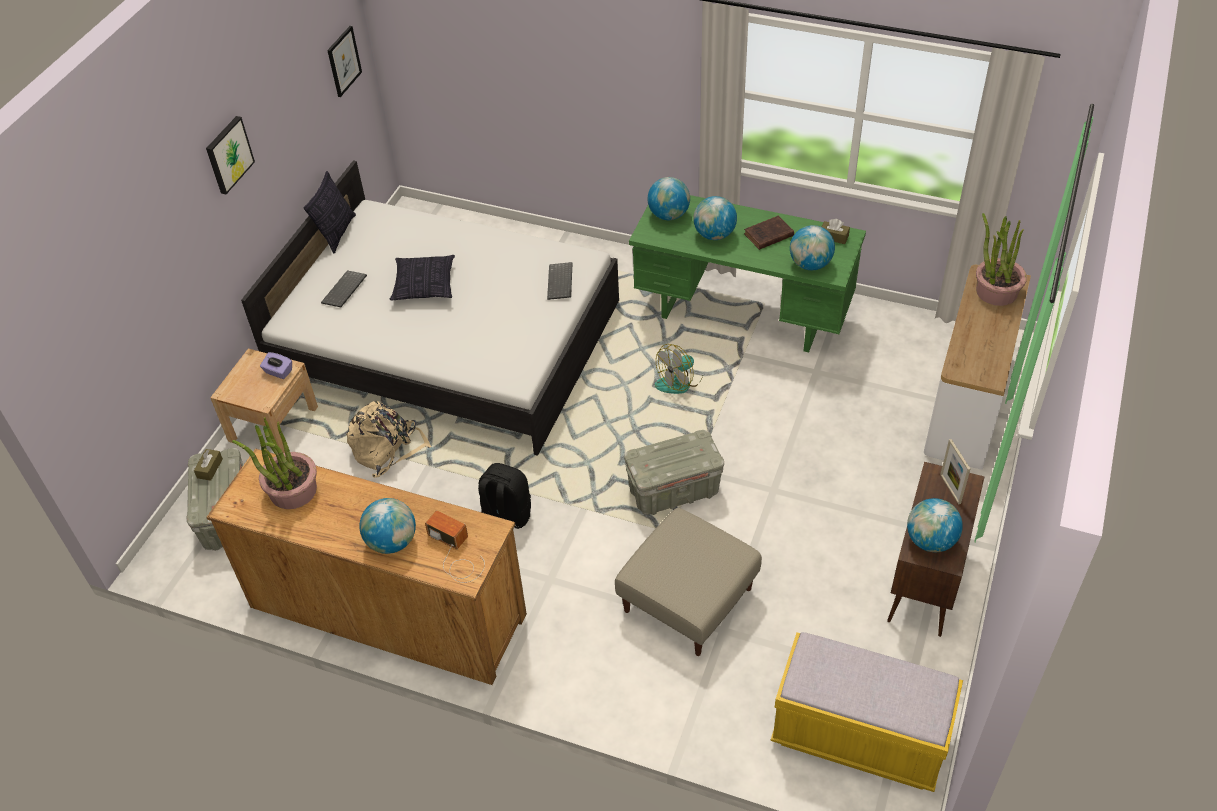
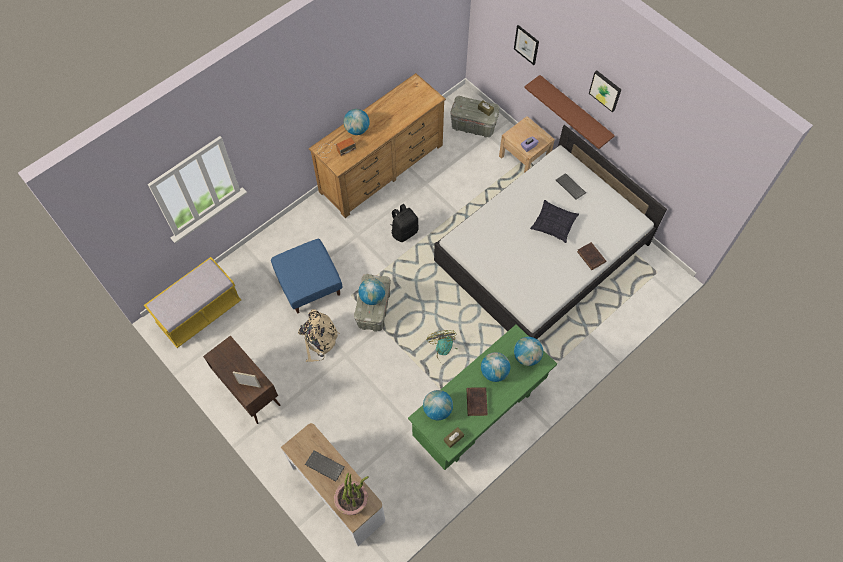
camera: 115 degrees right, 15 degrees up
potted plant [232,417,317,509] -> none
pillow [304,171,356,253] -> none
picture [327,26,362,97] -> picture moved to [514,25,539,65]
beige backpack [346,401,432,478] -> beige backpack moved to [298,309,340,362]
keyboard [547,262,573,300] -> keyboard moved to [305,451,345,481]
beige ottoman [615,508,762,656] -> blue ottoman [271,239,342,313]
globe [907,498,963,552] -> globe moved to [358,278,385,305]
none -> brown shelf [524,75,615,149]
none -> brown book [577,242,606,270]

